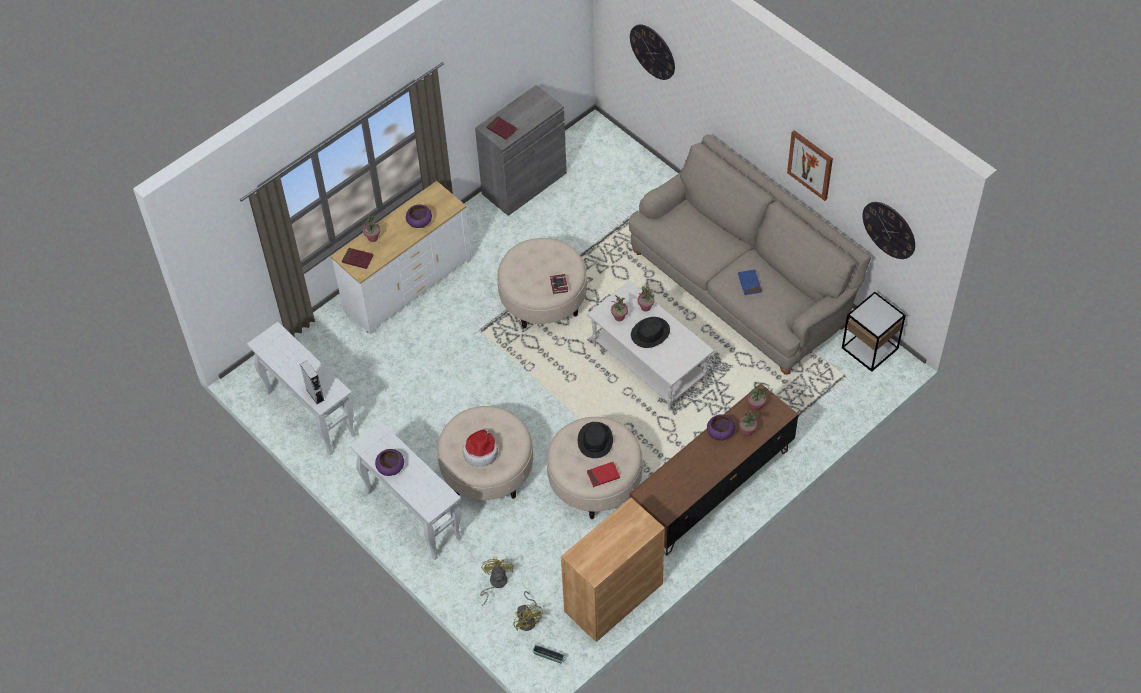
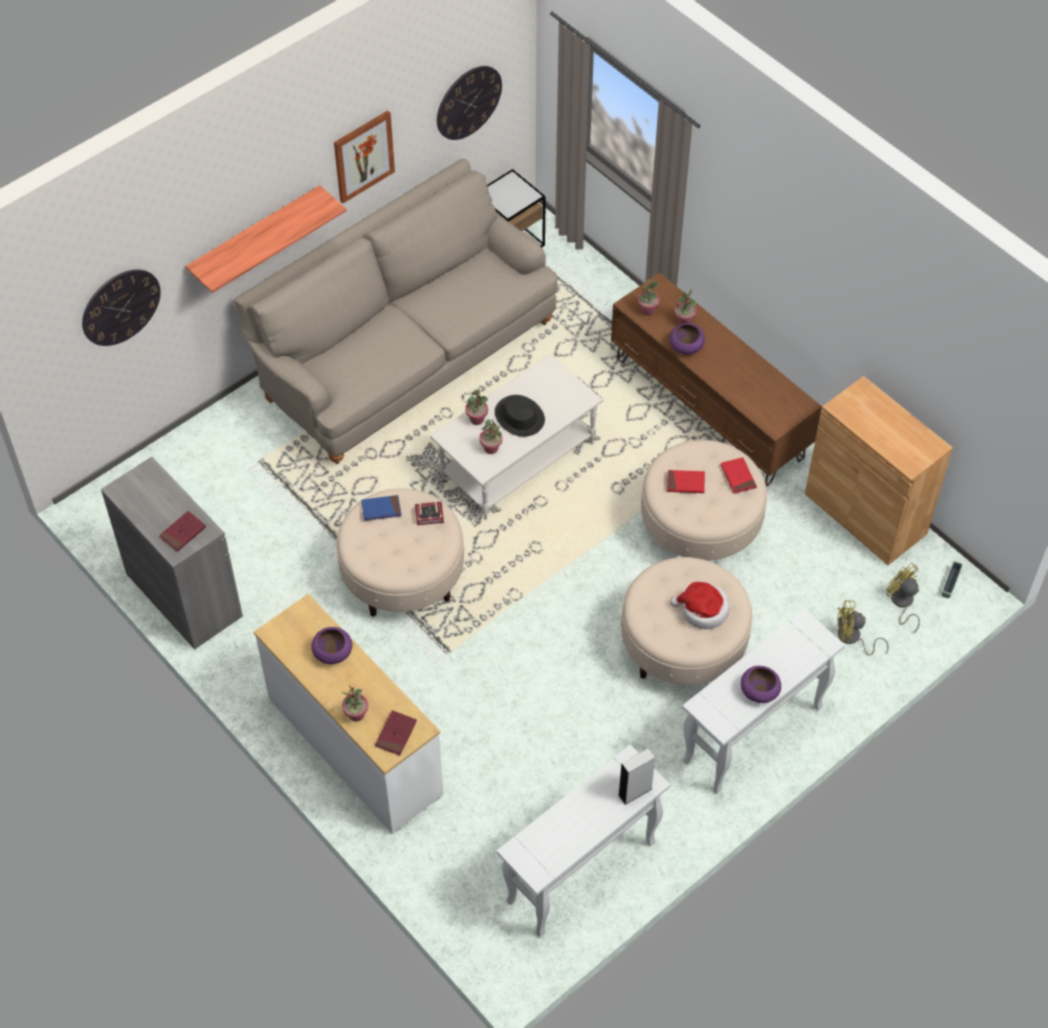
camera: 90 degrees left, 0 degrees up
yellow fan [513,591,543,631] -> yellow fan turned 105 degrees counterclockwise [886,563,920,633]
black hat [578,422,613,458] -> red book [667,470,705,493]
blue book [738,270,762,295] -> blue book moved to [361,495,401,521]
none -> shelf [186,185,346,293]

